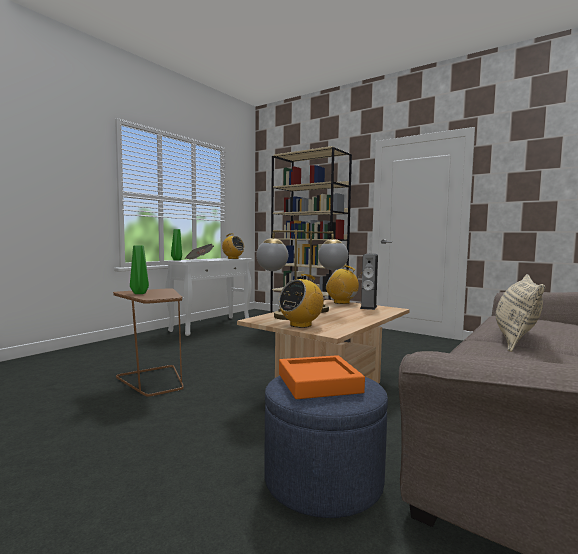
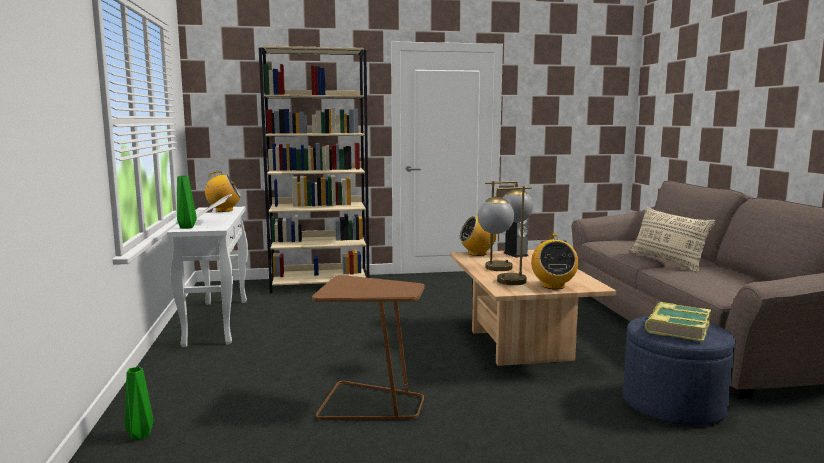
camera: 45 degrees left, 5 degrees up
green vase [130,245,149,294] -> green vase moved to [125,367,153,440]
orange tray [279,355,365,399] -> book [645,302,711,342]

